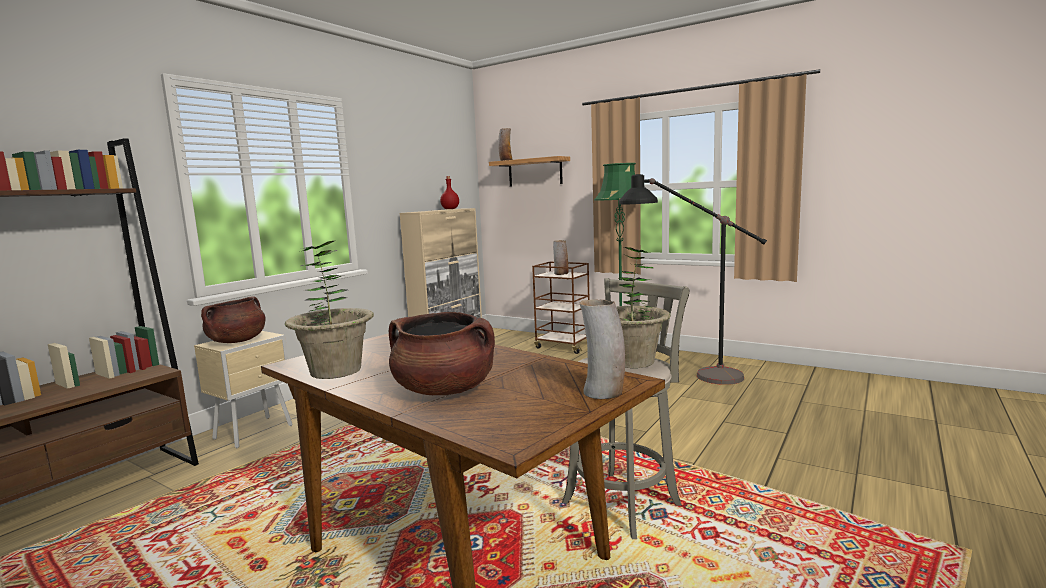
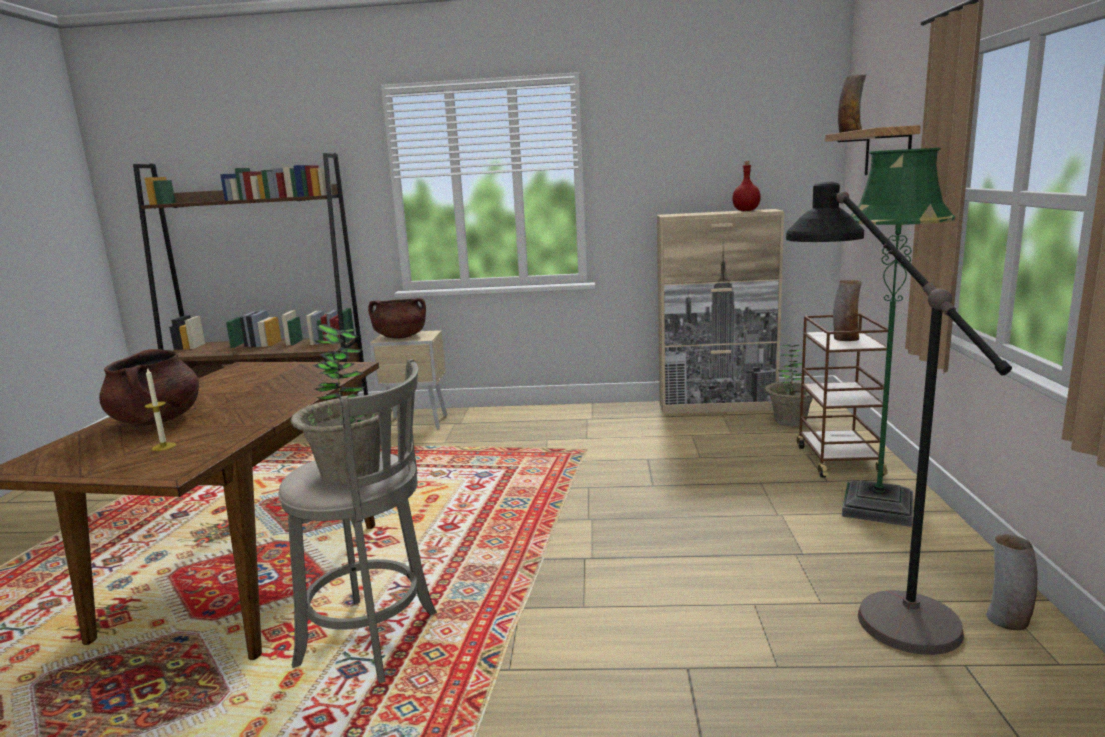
camera: 60 degrees right, 5 degrees up
potted plant [285,241,374,379] -> potted plant moved to [765,345,813,426]
vase [580,299,625,399] -> vase moved to [986,534,1038,630]
none -> candle [144,367,176,451]

